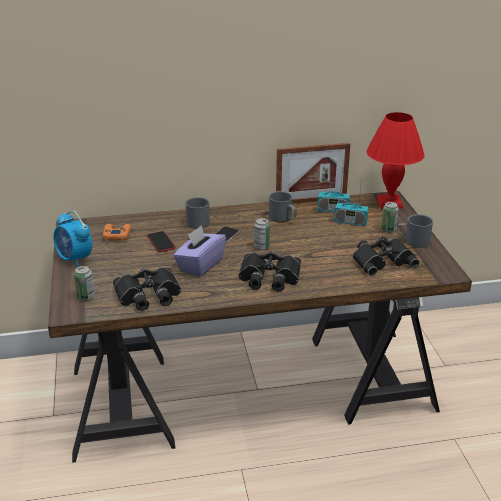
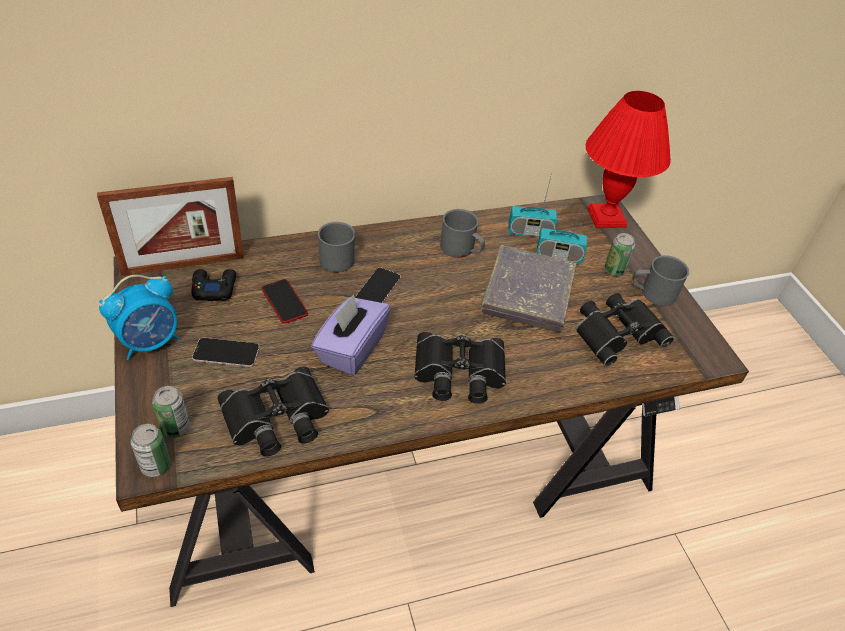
camera: 10 degrees left, 15 degrees up
alarm clock [53,211,92,267] -> alarm clock turned 75 degrees counterclockwise [99,275,178,360]
orange game controller [103,224,132,241] -> black game controller [191,269,236,301]
can [254,218,270,250] -> can moved to [130,424,171,477]
picture frame [276,143,350,204] -> picture frame moved to [97,177,244,276]
none -> phone [192,337,260,367]
none -> grey book [481,245,577,332]

